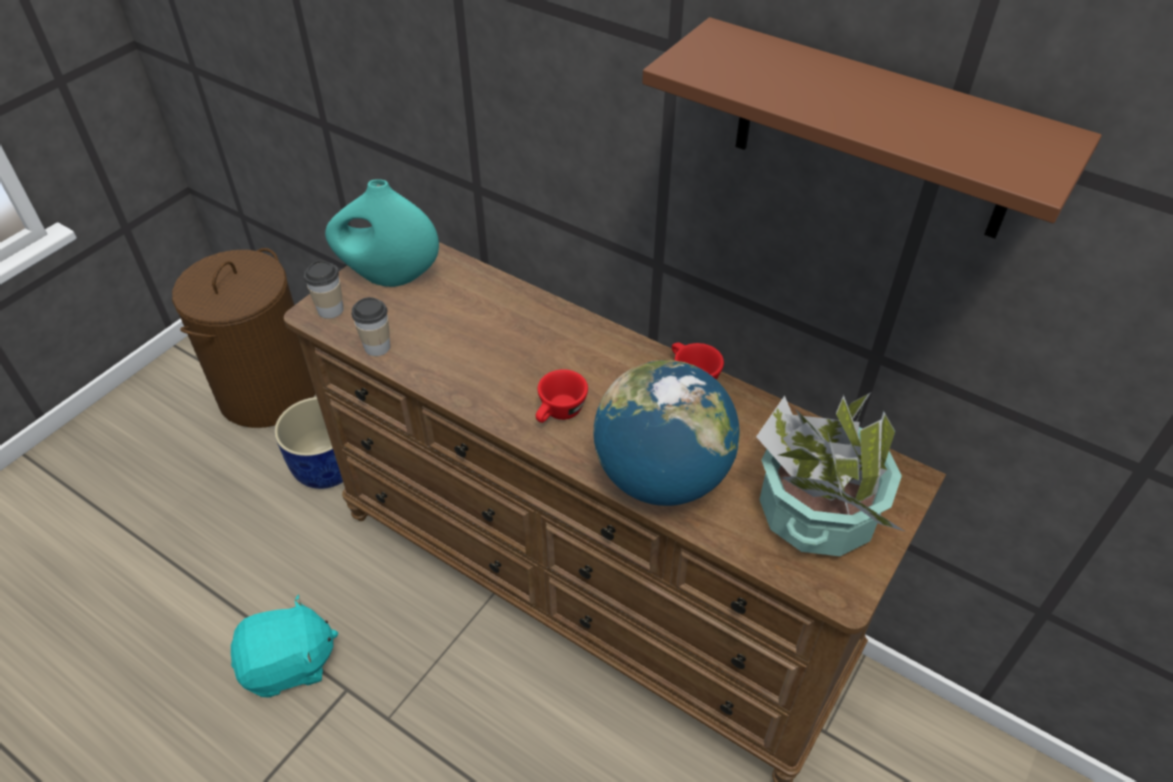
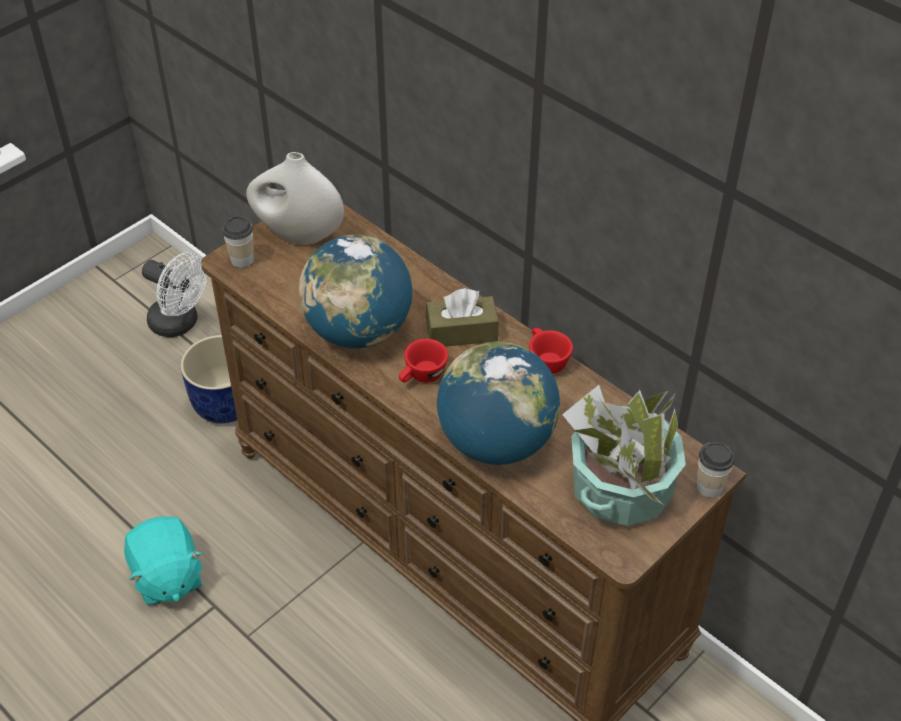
camera: 10 degrees right, 0 degrees up
brown laundry basket [172,248,316,428] -> white fan [142,252,207,338]
turquoise plush toy [231,595,338,697] -> turquoise plush toy turned 75 degrees clockwise [124,516,203,605]
turquoise vase [325,179,439,287] -> white vase [246,152,344,245]
cup [352,297,390,356] -> cup moved to [697,442,735,498]
brown shelf [642,17,1102,239] -> none
none -> globe [298,235,412,348]
none -> brown tissue box [426,288,499,347]

